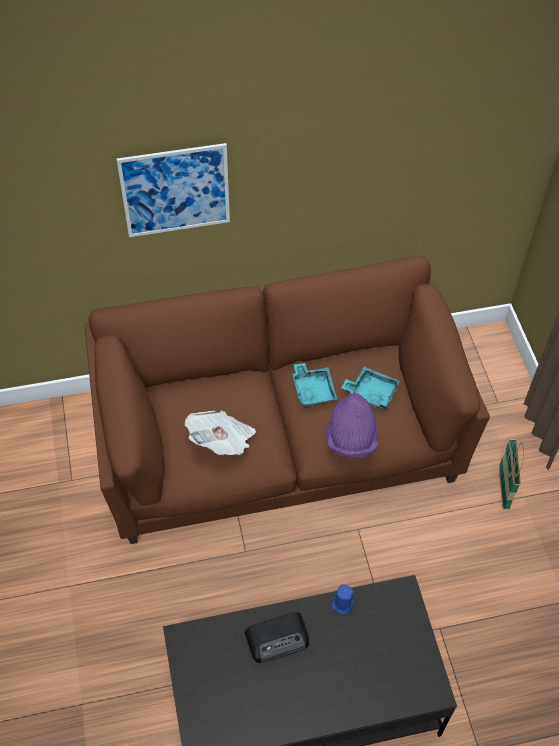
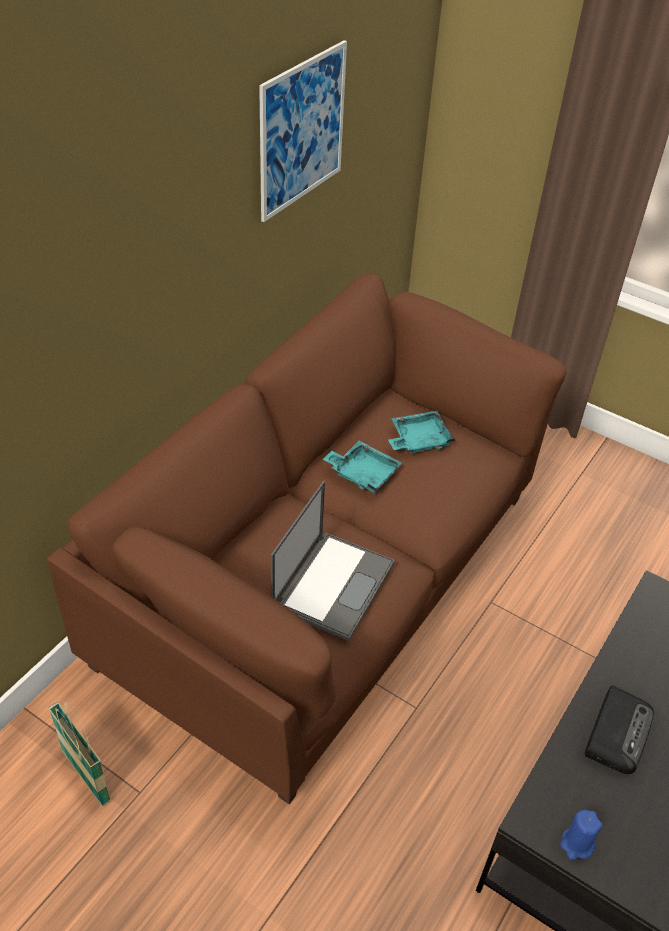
camera: 45 degrees left, 10 degrees down
picture [117,143,230,237] -> picture moved to [259,40,347,222]
newspaper [185,411,256,455] -> laptop [271,481,395,641]
purple hat [326,392,378,458] -> none
blue candle [331,584,354,614] -> blue candle moved to [560,810,602,860]
basket [499,438,524,510] -> basket moved to [48,702,111,807]

